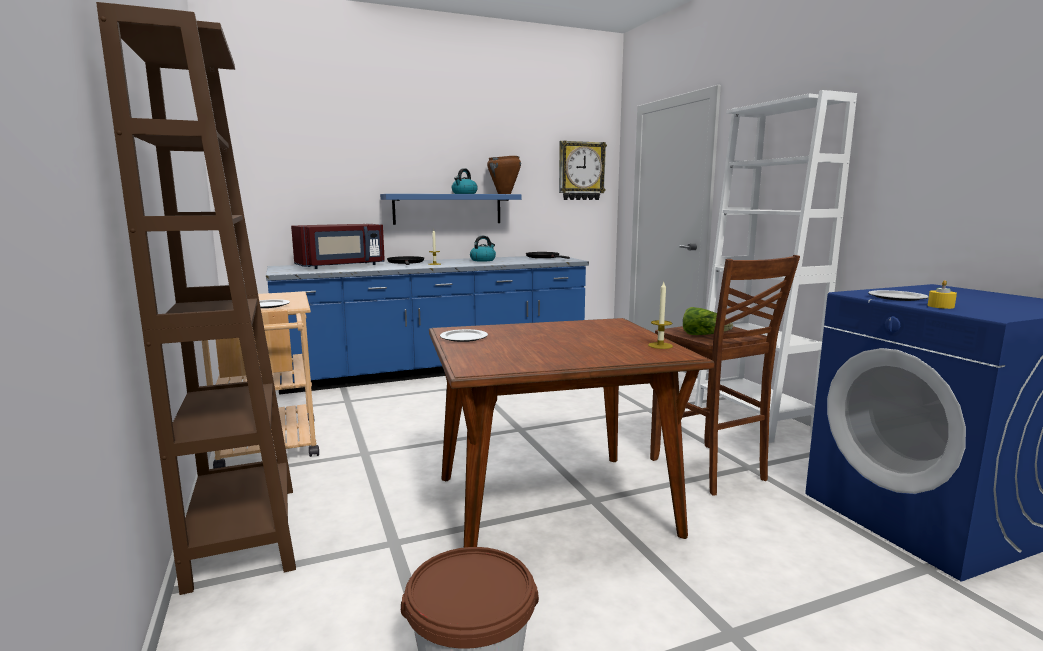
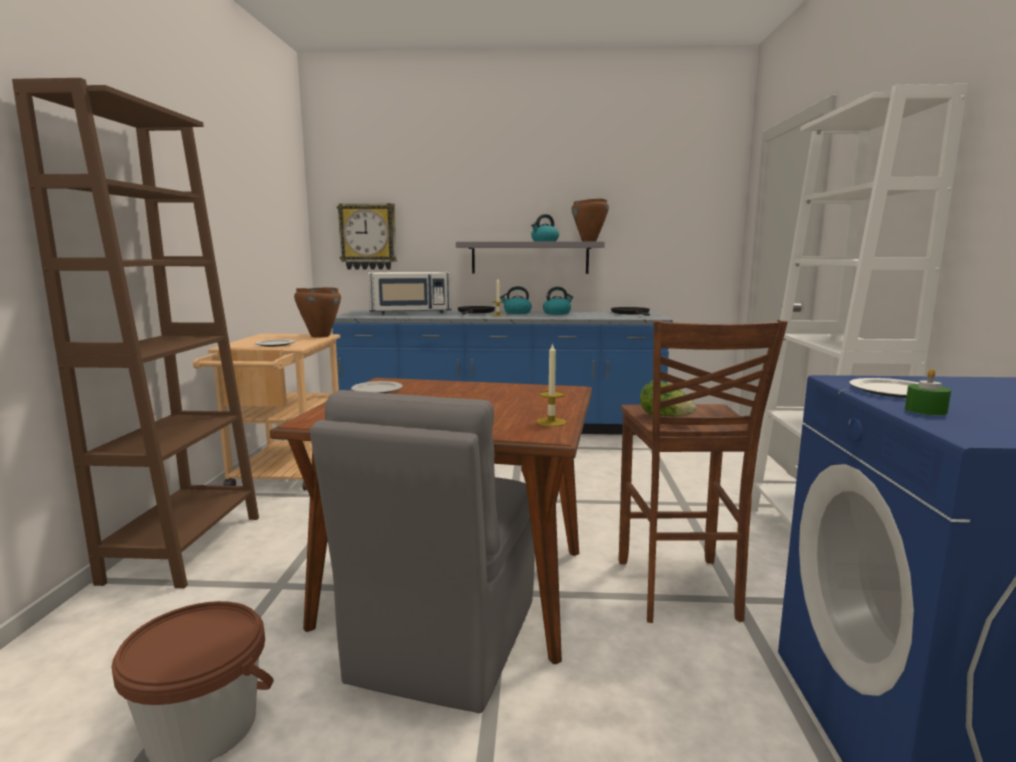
camera: 25 degrees right, 0 degrees up
red microwave [291,224,385,269] -> white microwave [368,272,452,314]
blue shelf [380,194,521,225] -> grey shelf [456,241,605,274]
wall clock [559,141,607,200] -> wall clock moved to [337,203,397,270]
yellow candle [928,280,957,309] -> green candle [905,369,951,415]
none -> brown cooking pot [294,287,341,337]
none -> grey chair [310,390,535,713]
none -> kettle [500,286,532,314]

